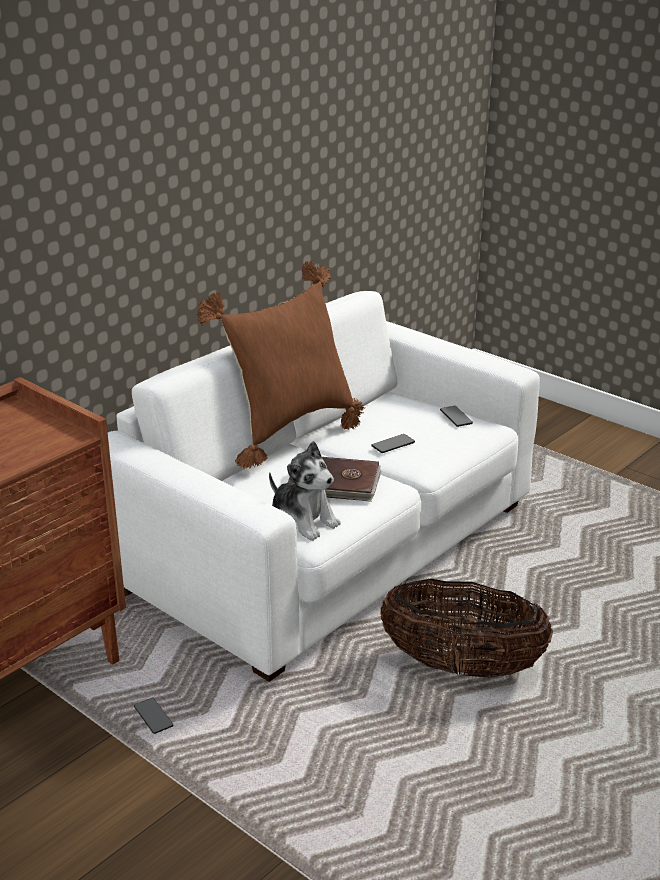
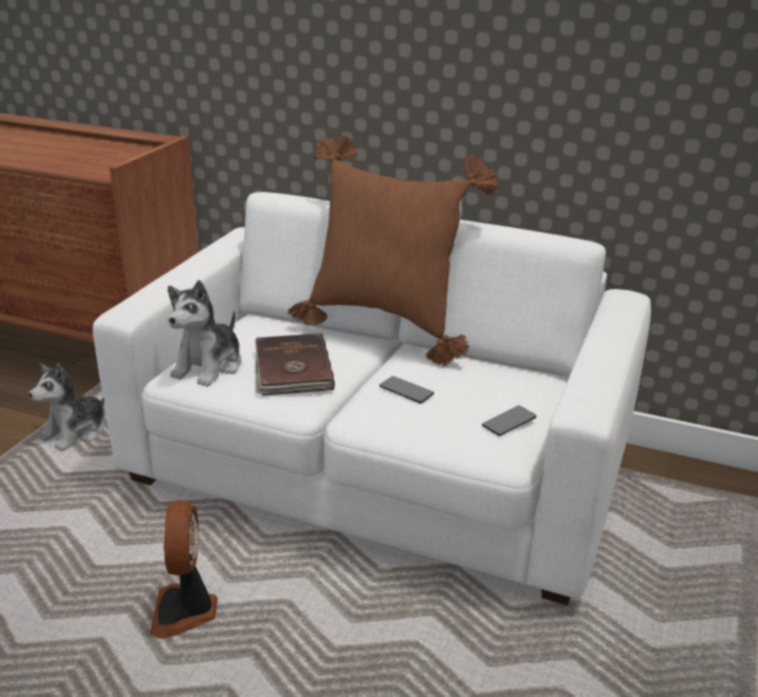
camera: 70 degrees right, 0 degrees up
phone [134,698,174,734] -> plush toy [29,363,105,451]
basket [380,579,553,678] -> fan [150,500,218,639]

